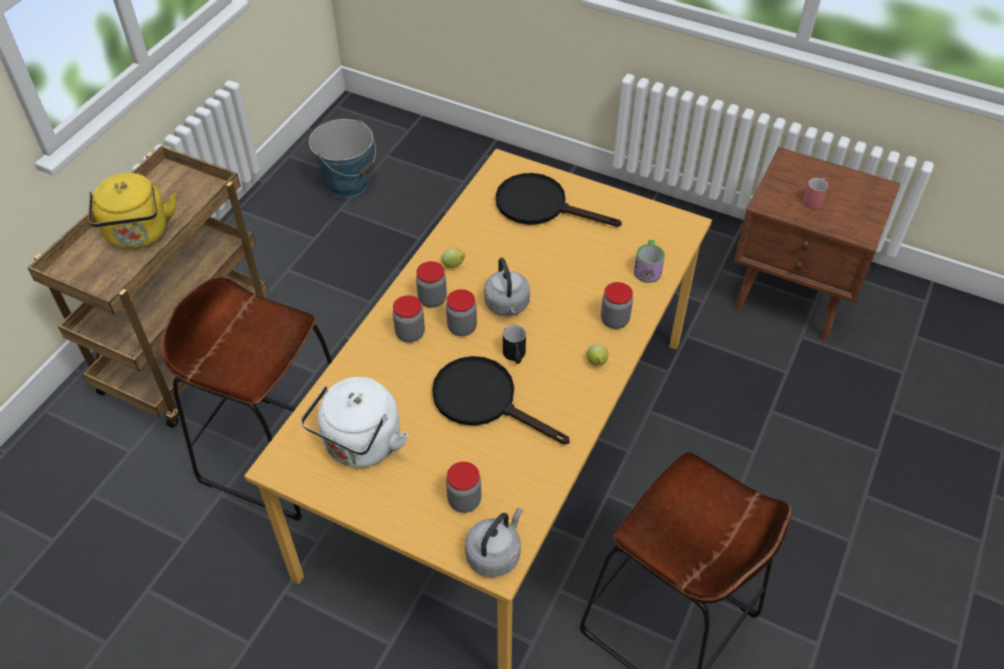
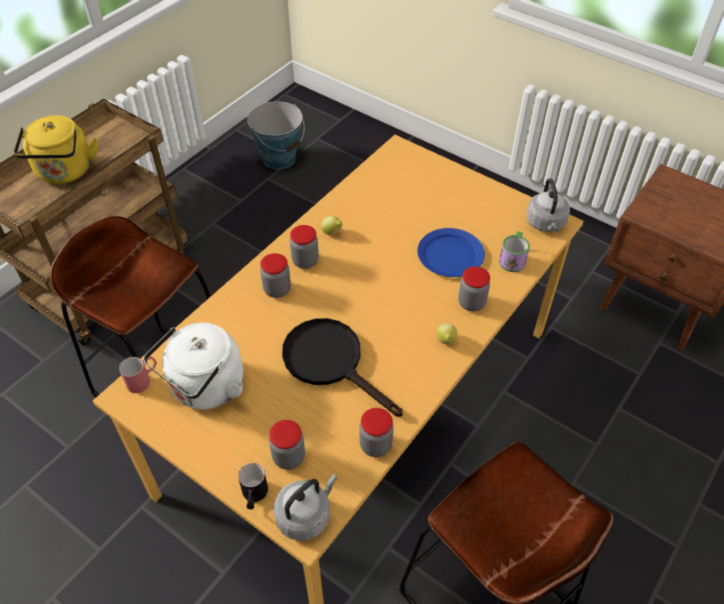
camera: 10 degrees right, 0 degrees up
jar [446,289,477,336] -> jar moved to [359,408,394,457]
grey kettle [484,258,530,316] -> grey kettle moved to [526,178,570,232]
black frying pan [496,173,622,227] -> none
black mug [503,325,526,364] -> black mug moved to [238,463,268,509]
red mug [803,178,828,209] -> red mug moved to [119,356,157,393]
none -> blue plate [417,228,485,277]

